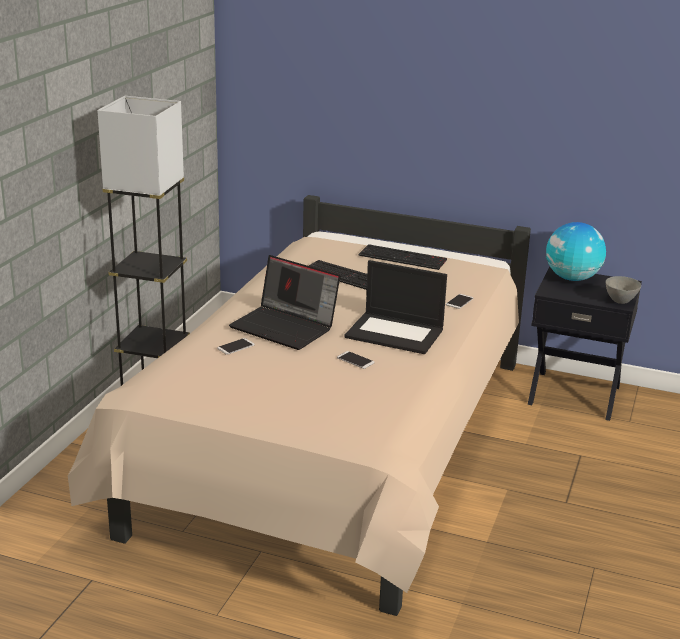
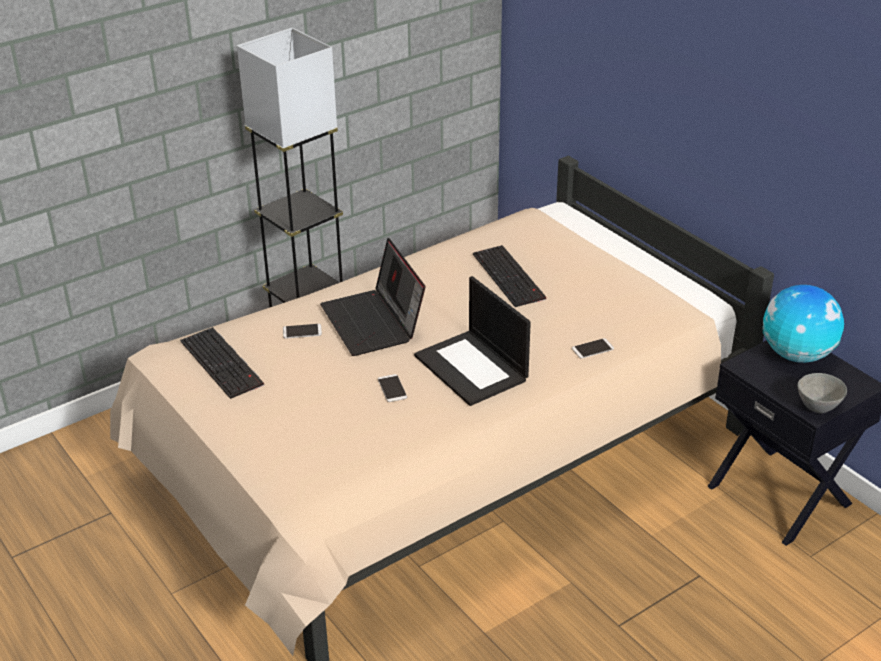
camera: 35 degrees right, 10 degrees up
keyboard [359,244,447,270] -> keyboard moved to [180,327,264,399]

